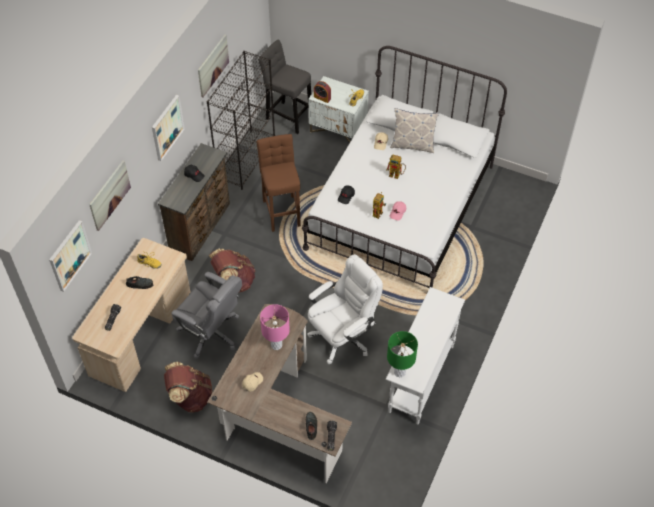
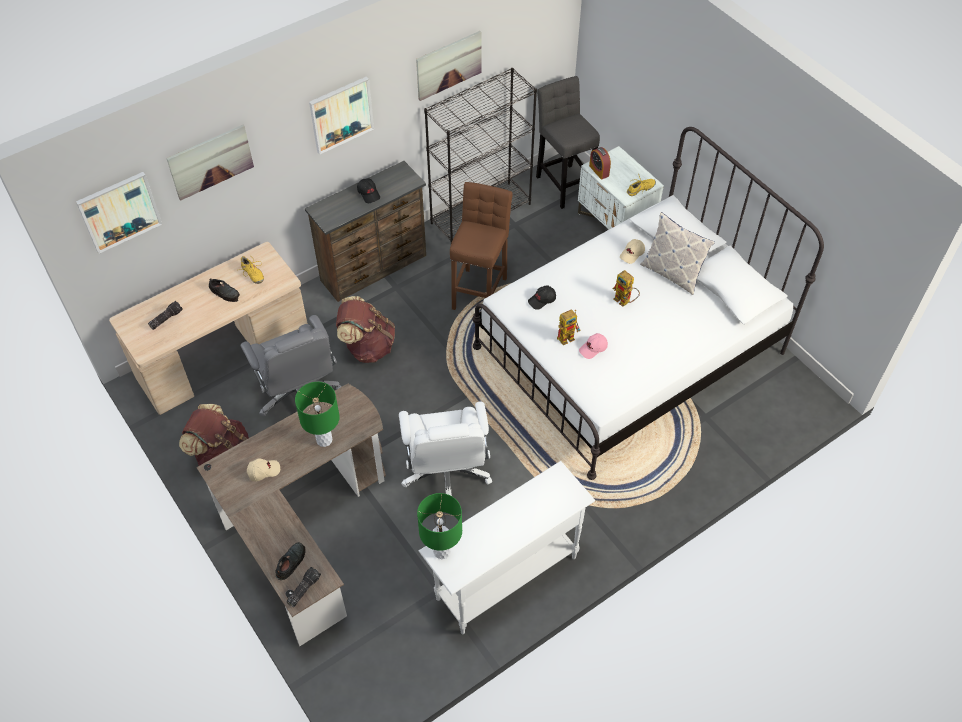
camera: 30 degrees right, 0 degrees up
pink table lamp [260,304,290,350] -> green table lamp [295,382,340,447]
white office chair [307,254,383,364] -> white office chair turned 90 degrees clockwise [399,402,492,496]

